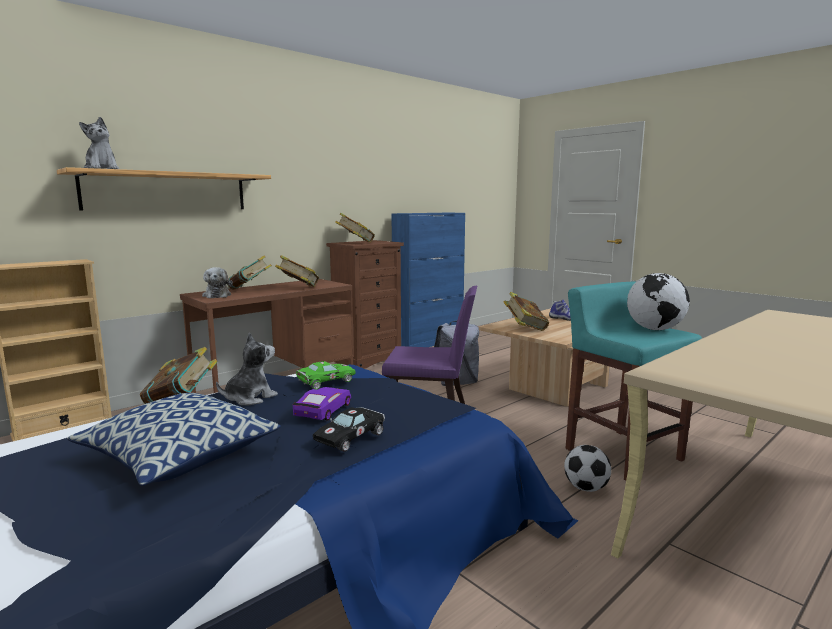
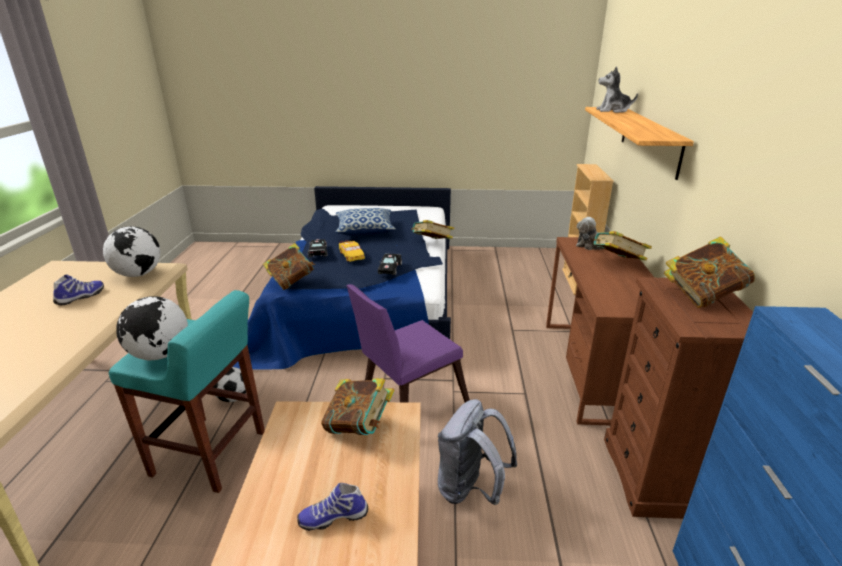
camera: 135 degrees right, 15 degrees up
plush toy [216,333,278,406] -> none
book [275,255,319,287] -> book moved to [263,243,315,290]
purple toy car [293,387,351,421] -> yellow toy car [339,240,365,262]
green toy car [296,361,356,389] -> black toy car [378,253,402,275]
none -> shoe [53,275,104,305]
none -> globe [103,226,160,277]

